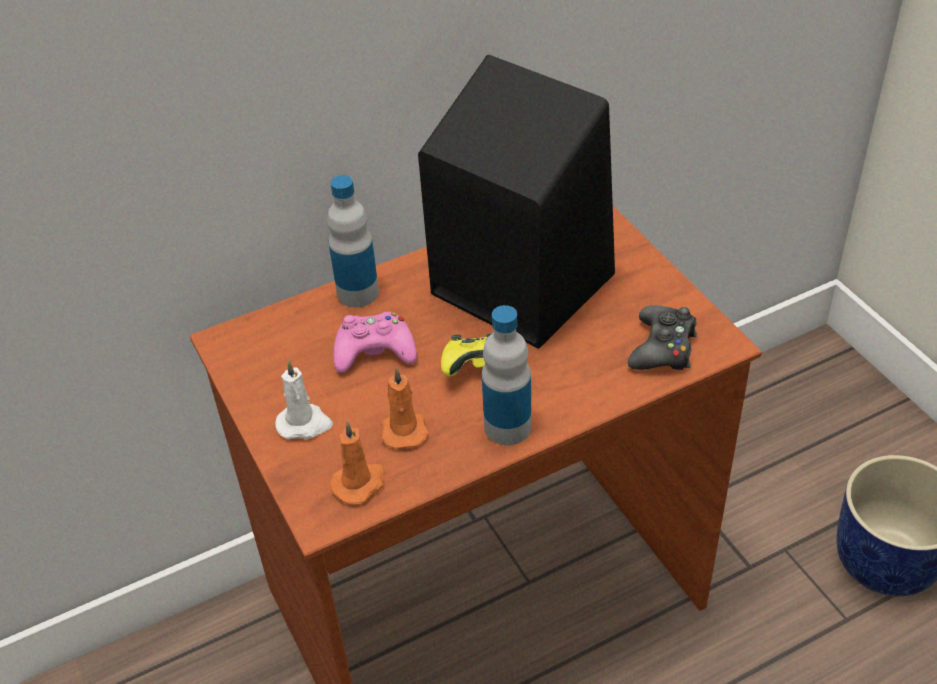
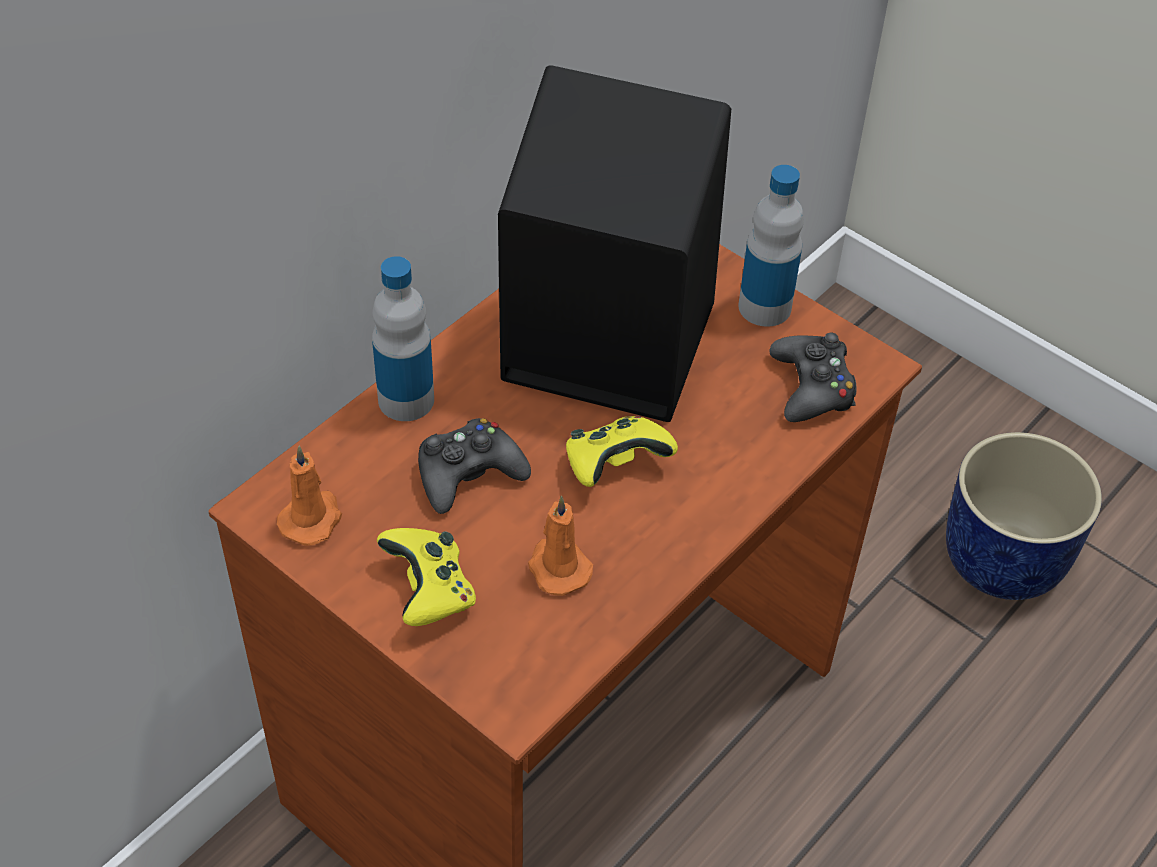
camera: 25 degrees left, 5 degrees up
white candle [275,360,333,439] -> yellow game controller [377,528,476,626]
orange candle [331,421,385,505] -> orange candle moved to [277,446,342,546]
pink game controller [334,312,417,373] -> black game controller [418,418,531,514]
bottle [482,305,531,445] -> bottle moved to [738,165,804,327]

